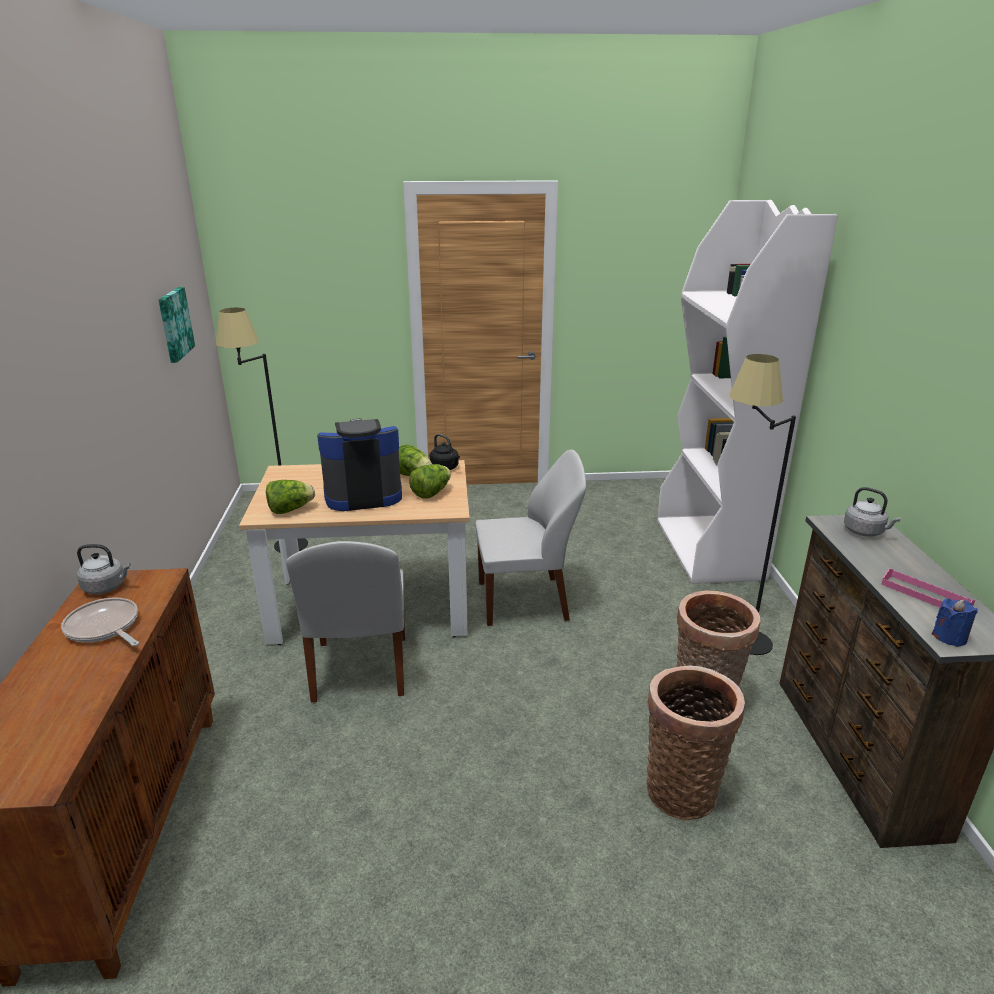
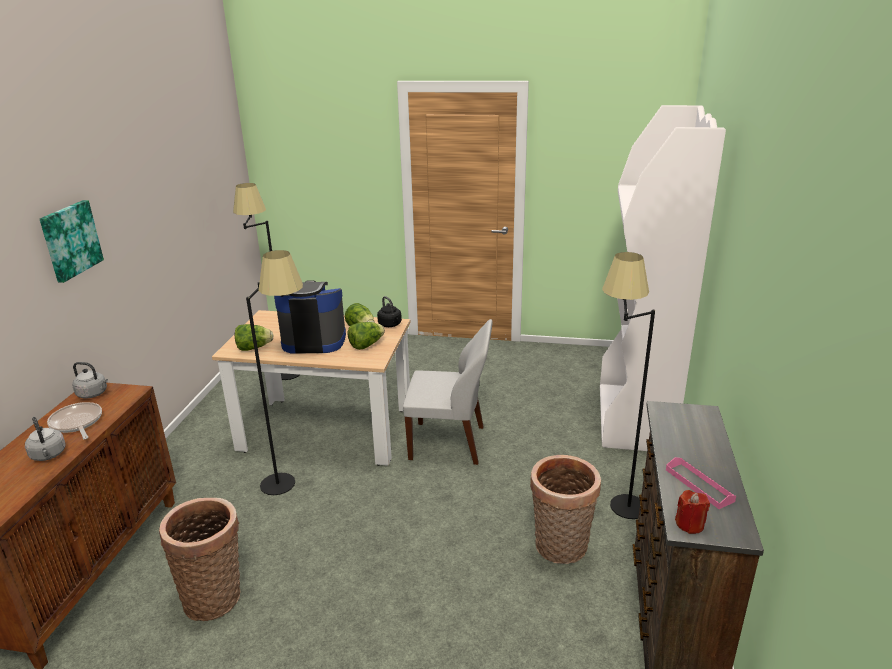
camera: 15 degrees right, 0 degrees up
picture [159,287,195,363] -> picture moved to [40,200,104,283]
white chair [286,541,405,702] -> black floor lamp [246,250,303,495]
basket [646,665,745,820] -> basket moved to [159,498,241,621]
grey kettle [844,487,901,537] -> grey kettle moved to [25,417,66,461]
blue candle [932,598,978,647] -> red candle [675,490,710,534]

